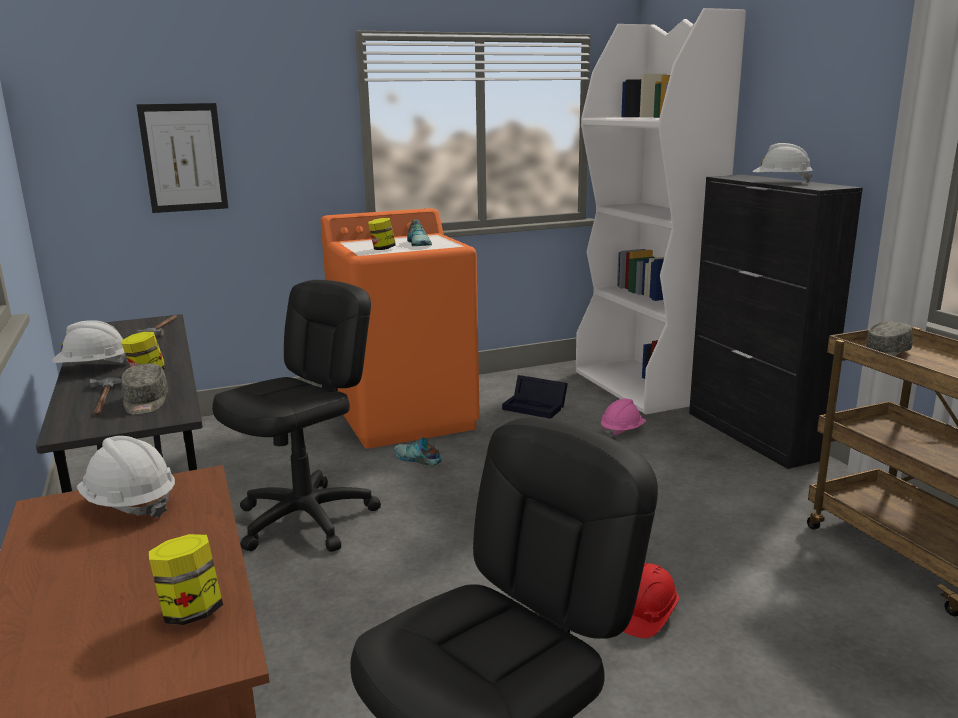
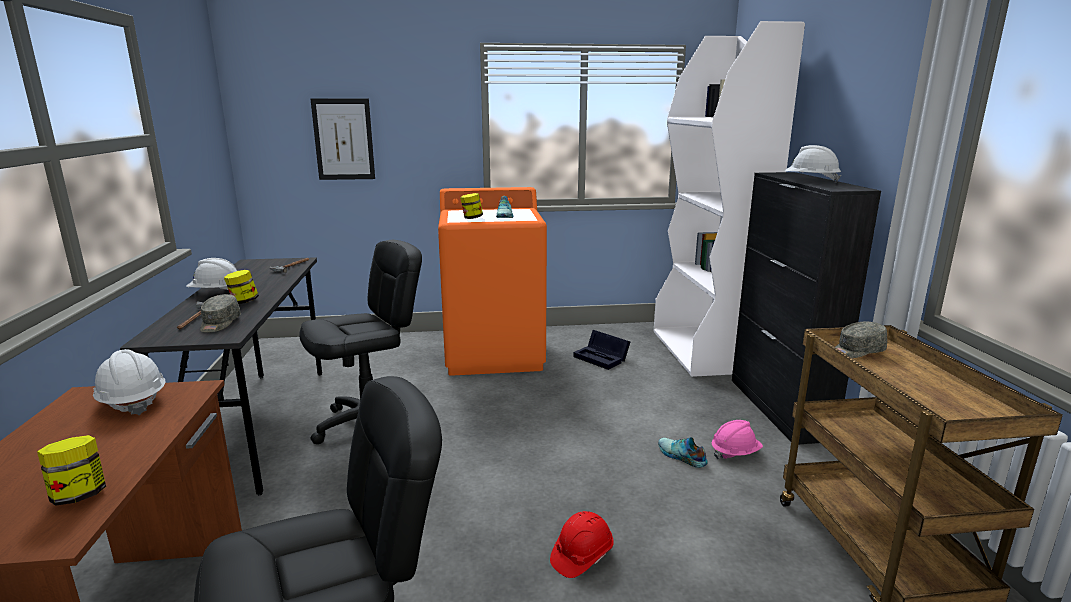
camera: 15 degrees right, 0 degrees up
shoe [394,437,442,466] -> shoe moved to [658,437,707,468]
pink hard hat [601,399,646,437] -> pink hard hat moved to [712,420,763,459]

